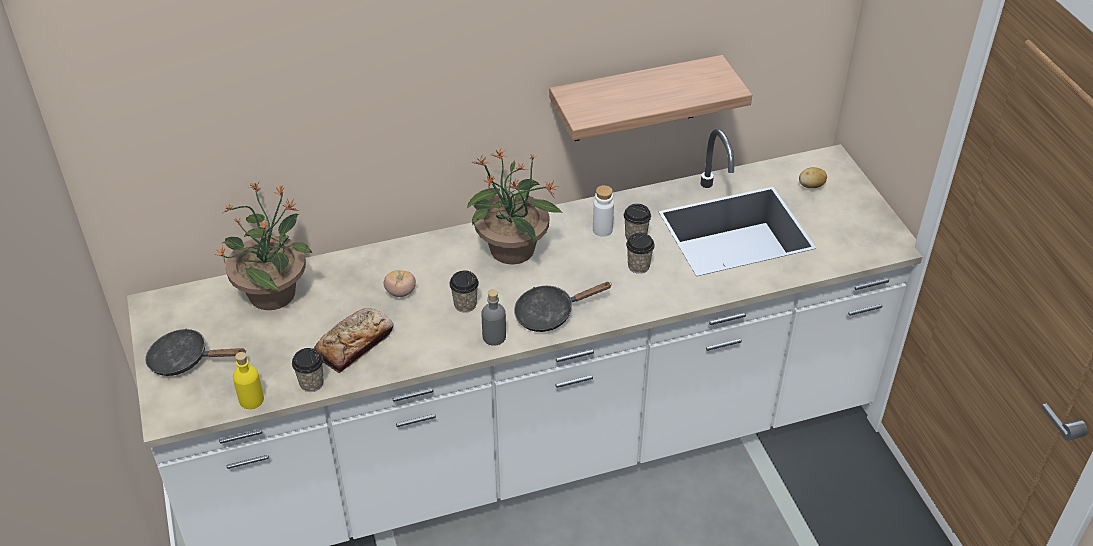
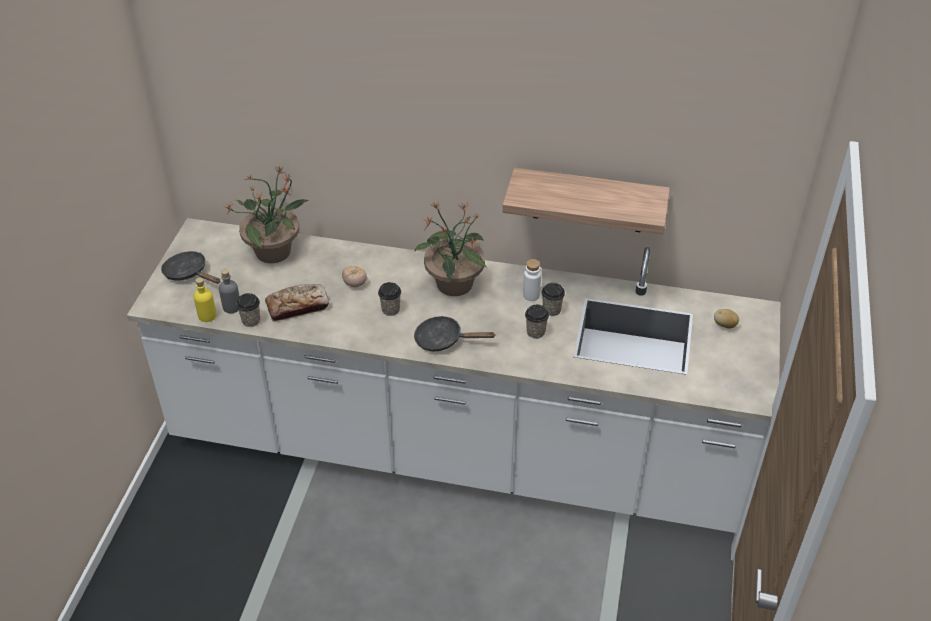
camera: 30 degrees right, 0 degrees up
grey bottle [482,289,506,346] -> grey bottle moved to [219,269,240,313]

